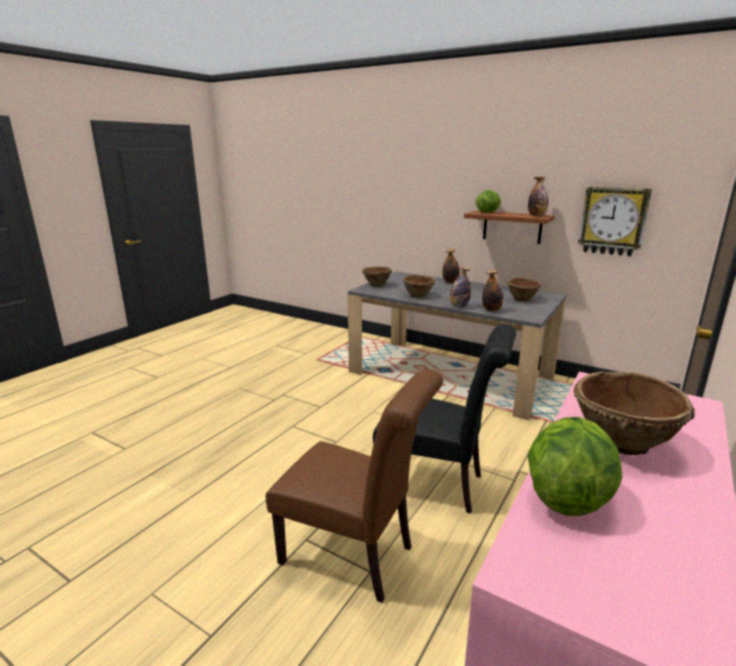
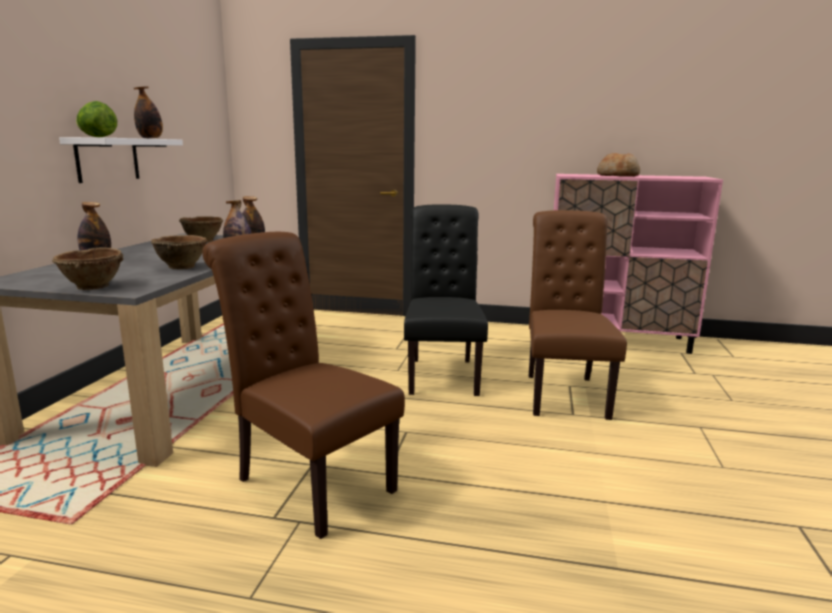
camera: 110 degrees left, 5 degrees down
brown shelf [464,210,555,244] -> white shelf [59,137,183,183]
lettuce [527,417,622,516] -> none
brown bowl [573,371,695,455] -> bread [597,153,640,177]
wall clock [578,187,652,257] -> none
none -> brown chair [202,232,405,539]

